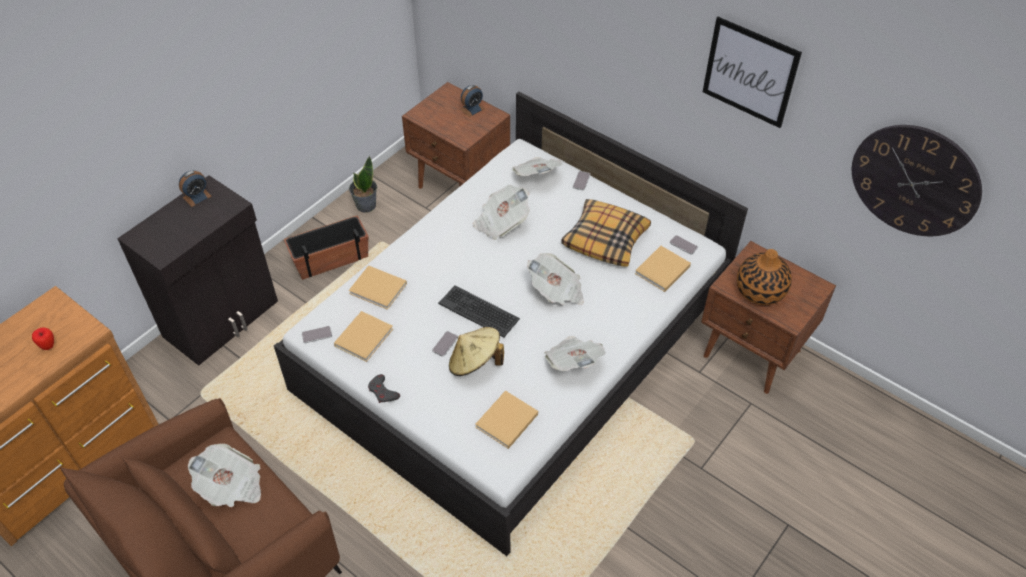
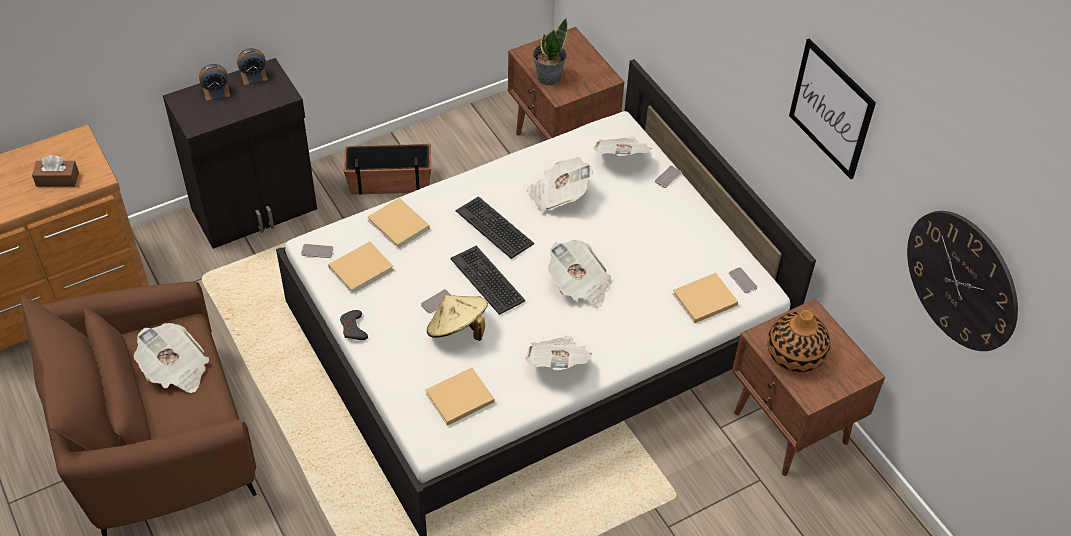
camera: 20 degrees right, 0 degrees up
apple [32,327,54,350] -> brown tissue box [32,155,79,187]
potted plant [349,156,377,213] -> potted plant moved to [533,19,567,86]
alarm clock [460,85,484,117] -> alarm clock moved to [199,64,230,101]
pillow [561,199,651,267] -> none
none -> keyboard [456,196,534,259]

